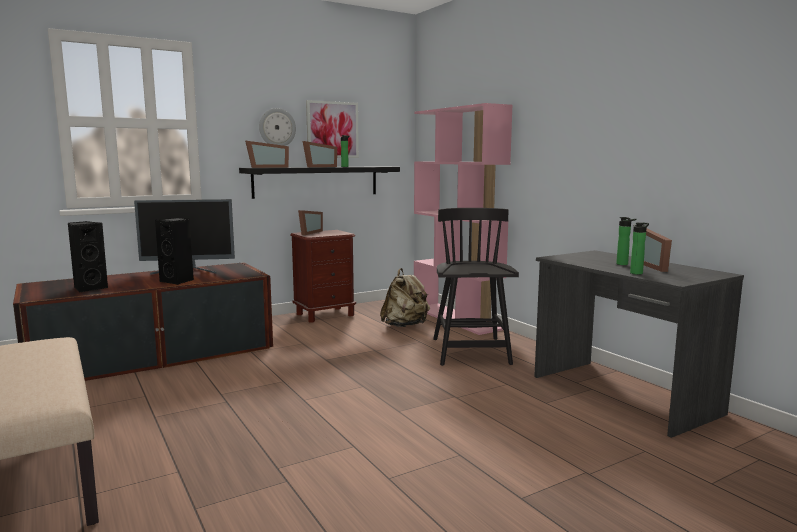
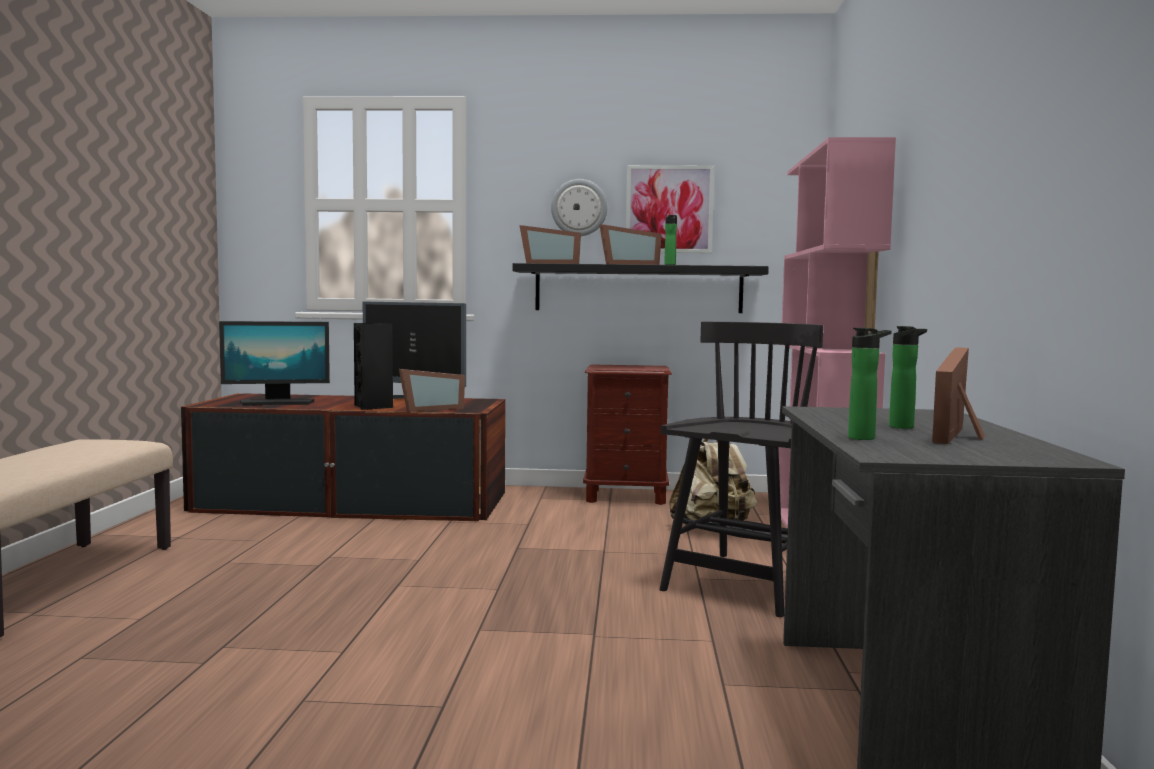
camera: 35 degrees right, 5 degrees down
black speaker [68,221,108,293] -> monitor [219,321,330,406]
picture frame [298,210,323,235] -> picture frame moved to [399,369,465,412]

